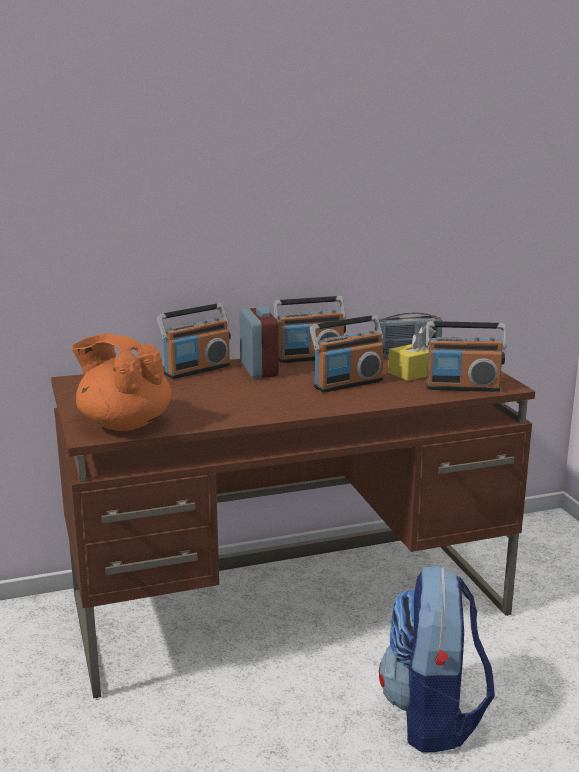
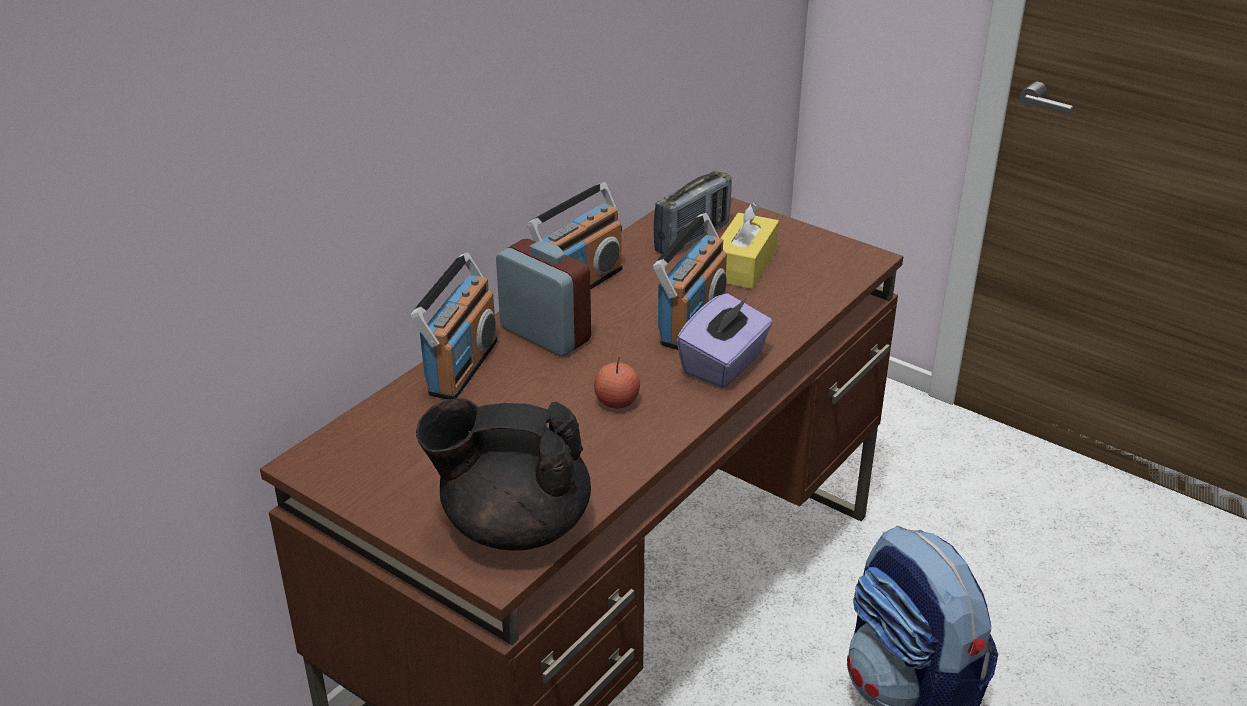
camera: 35 degrees left, 15 degrees up
orange teapot [71,333,171,431] -> black teapot [416,398,591,551]
radio [425,321,506,392] -> none
none -> apple [594,357,640,409]
none -> purple tissue box [676,293,773,388]

